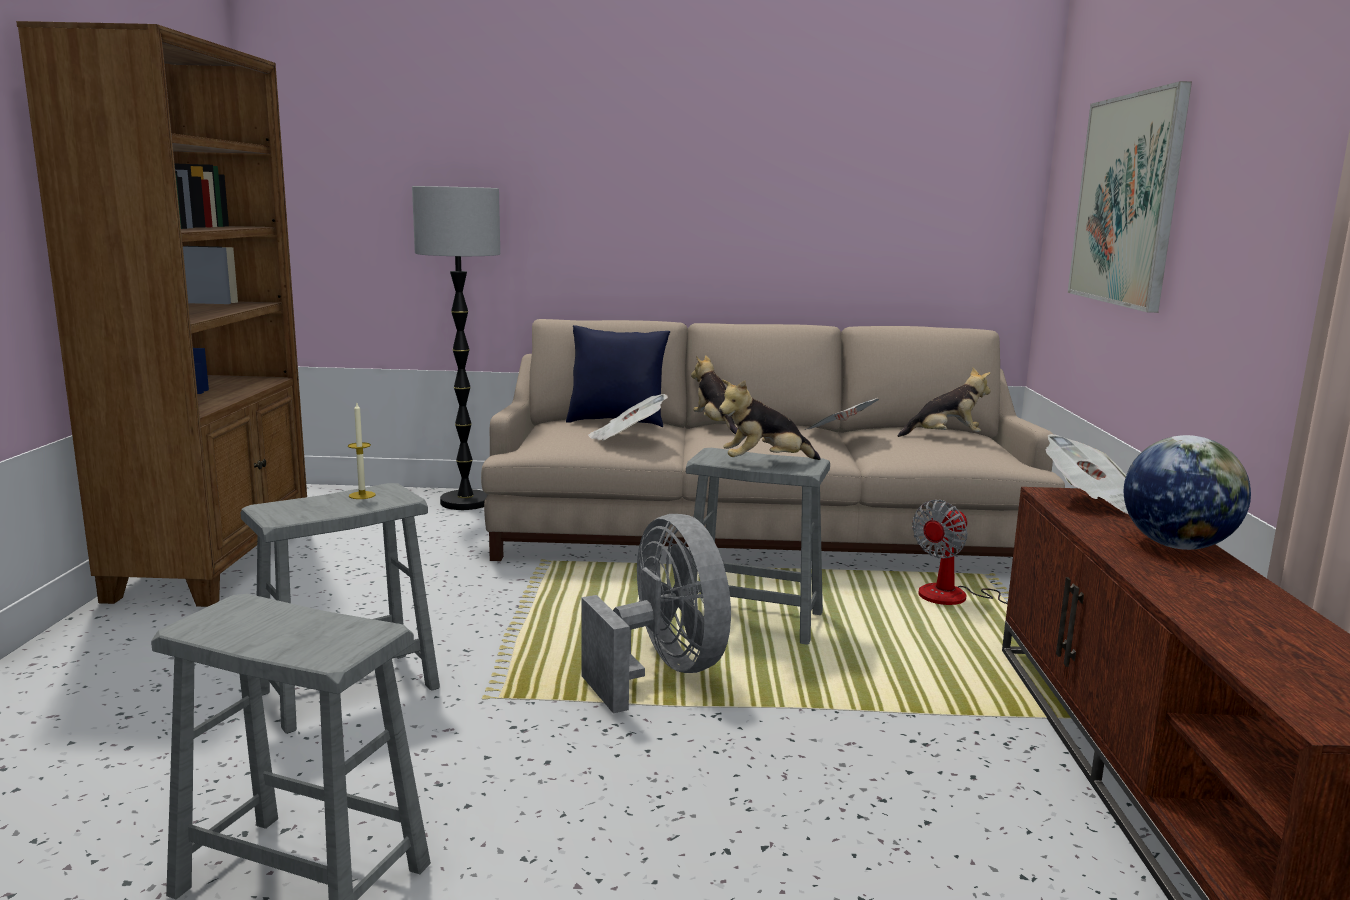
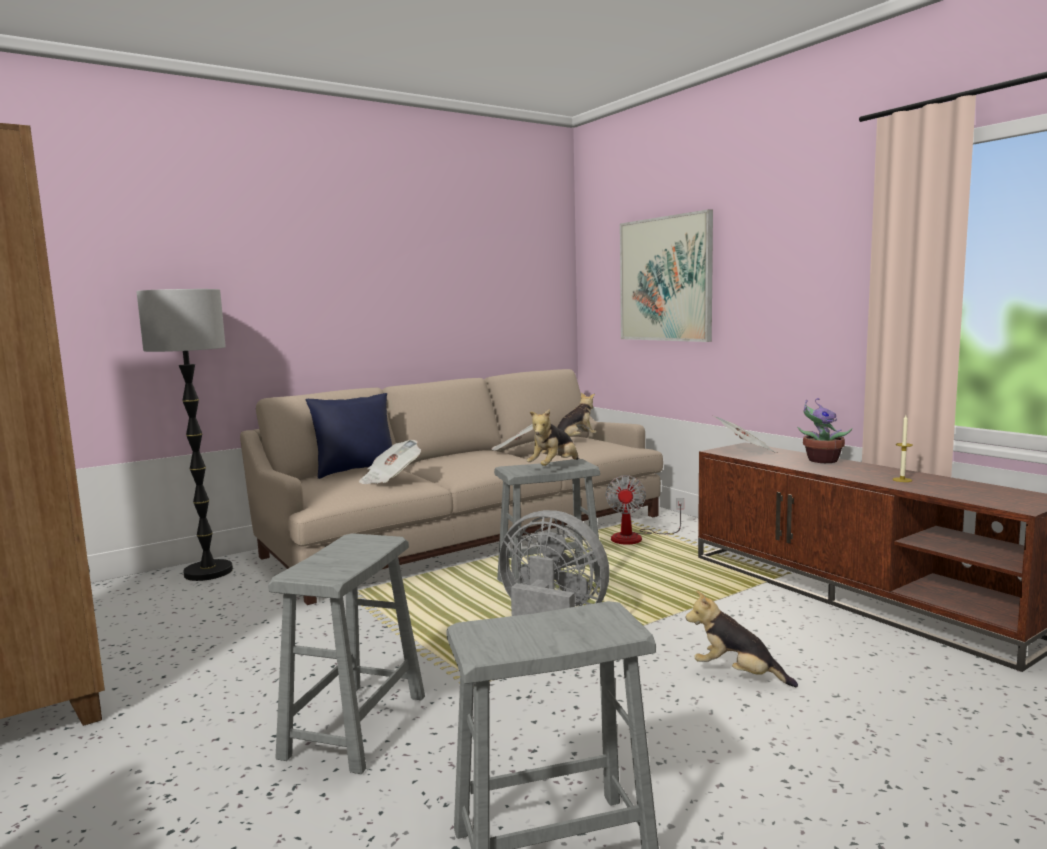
camera: 35 degrees left, 5 degrees down
candle [348,403,376,499] -> candle moved to [893,415,913,482]
plush toy [691,355,738,435] -> plush toy moved to [685,590,798,687]
globe [1124,435,1251,550] -> potted plant [797,398,853,463]

